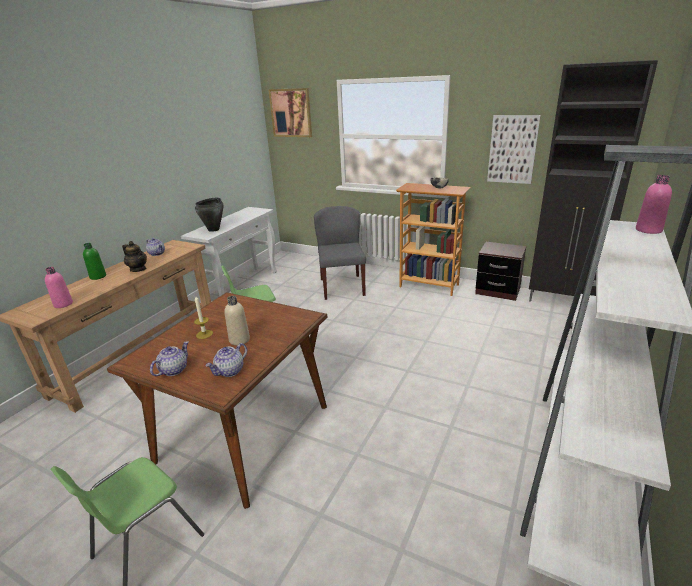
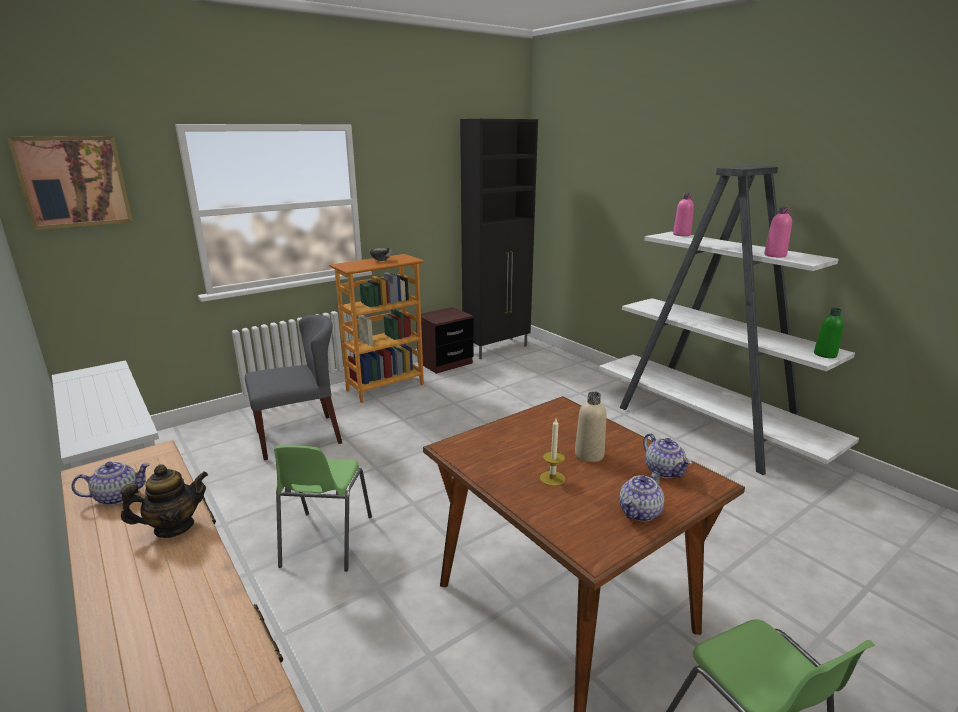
camera: 65 degrees left, 5 degrees down
pink bottle [45,267,73,308] -> pink bottle moved to [764,207,792,258]
green bottle [83,243,106,280] -> green bottle moved to [814,308,844,358]
teapot [150,341,189,376] -> teapot turned 105 degrees counterclockwise [619,471,664,522]
black cooking pot [195,198,224,232] -> none
grey chair [314,206,366,300] -> grey chair turned 135 degrees clockwise [245,315,342,460]
picture [487,115,541,184] -> none

